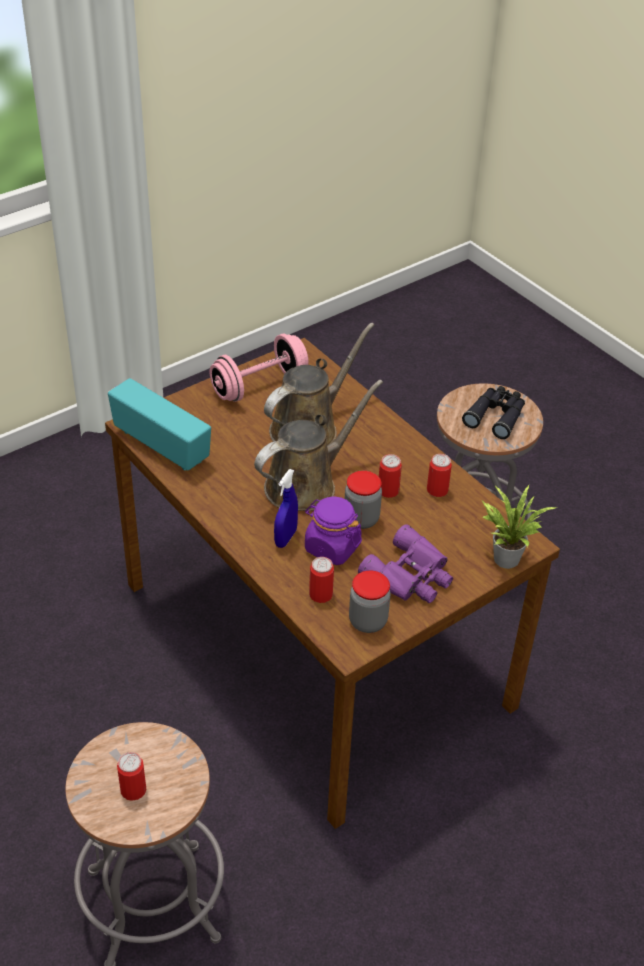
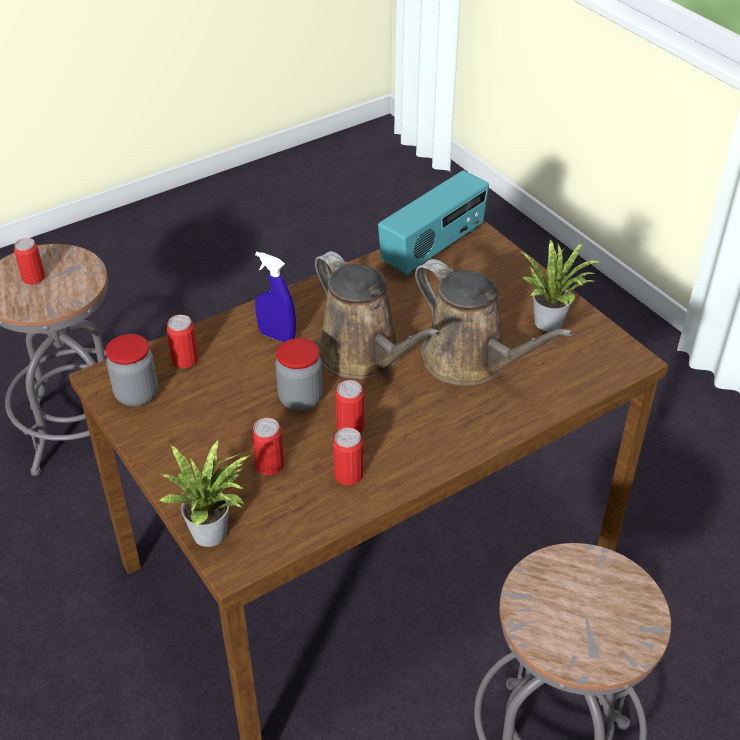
camera: 95 degrees right, 0 degrees up
pink dumbbell [210,334,308,402] -> potted plant [521,239,603,332]
purple jar [305,496,362,565] -> none
purple binoculars [358,524,453,603] -> none
black binoculars [462,386,525,439] -> none
none -> can [252,418,284,475]

